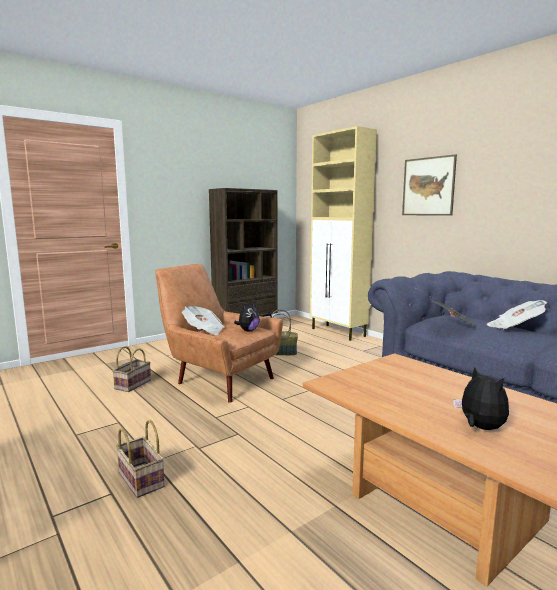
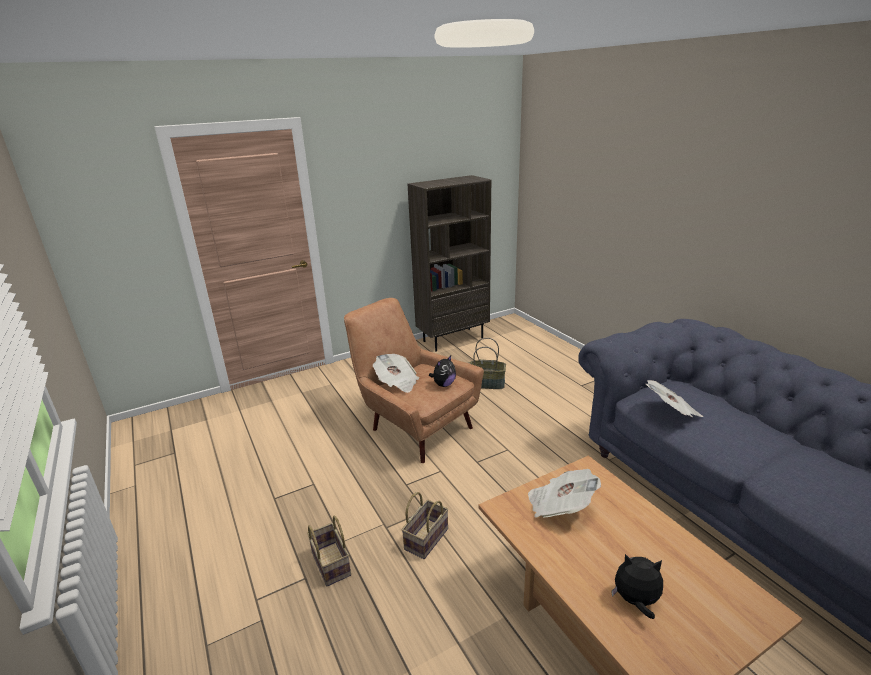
camera: 10 degrees right, 15 degrees up
basket [112,346,151,392] -> basket moved to [401,492,448,559]
beige cabinet [310,126,377,341] -> none
picture [402,154,457,216] -> none
plush toy [453,367,509,430] -> plush toy turned 60 degrees counterclockwise [611,554,663,619]
newspaper [487,300,547,329] -> newspaper moved to [528,469,601,518]

